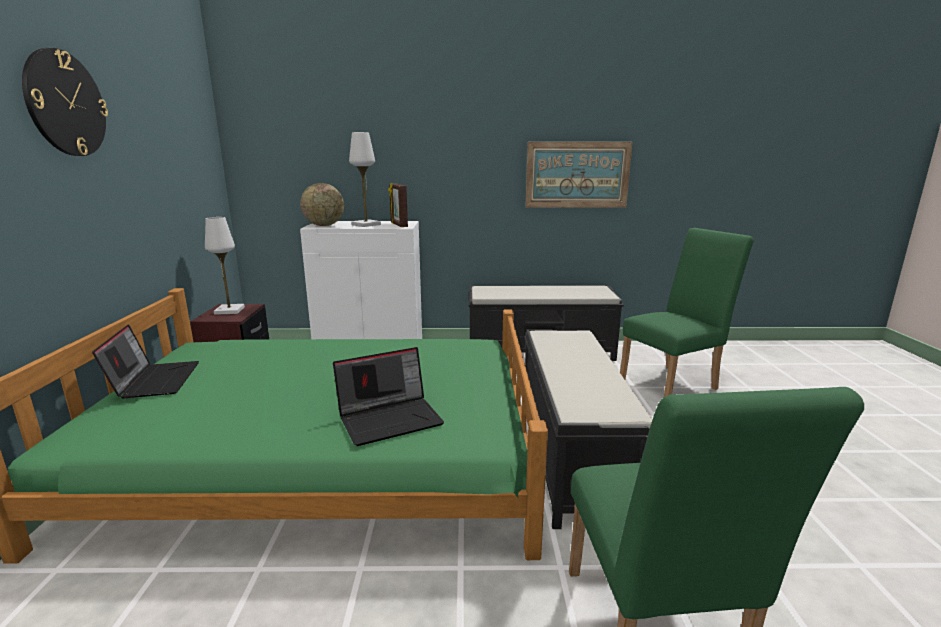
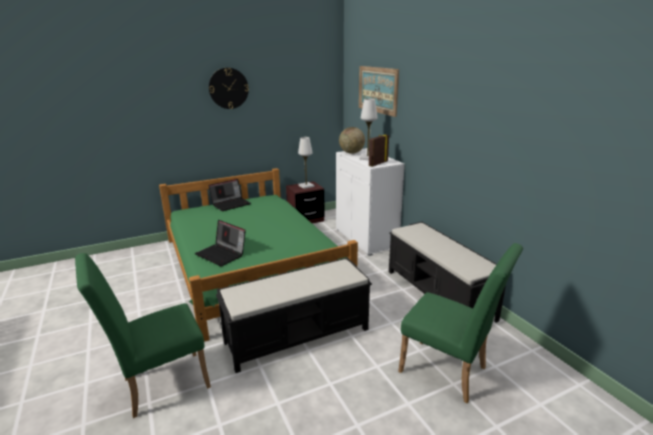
camera: 65 degrees right, 5 degrees up
picture [525,142,632,207] -> picture moved to [359,66,399,117]

